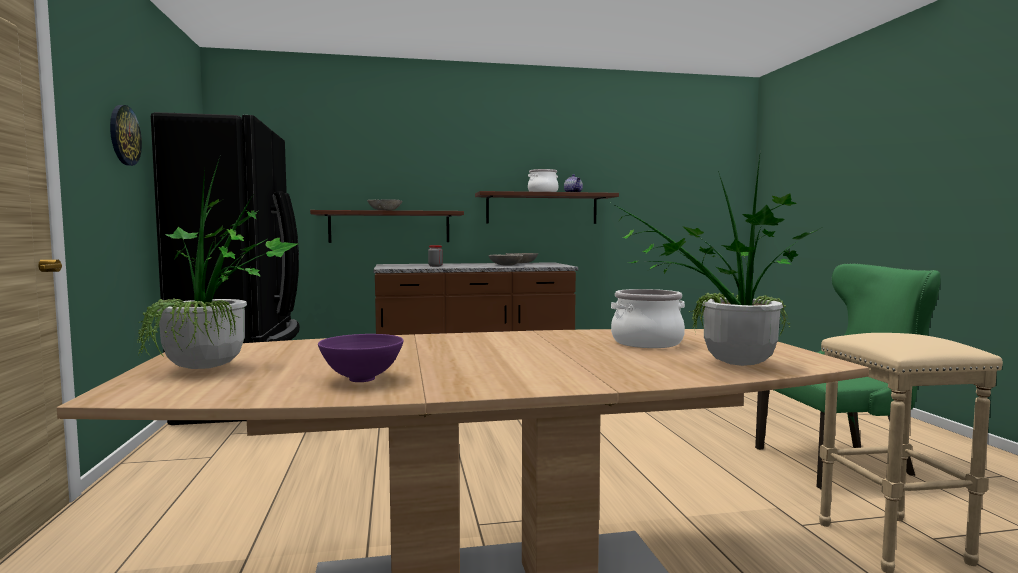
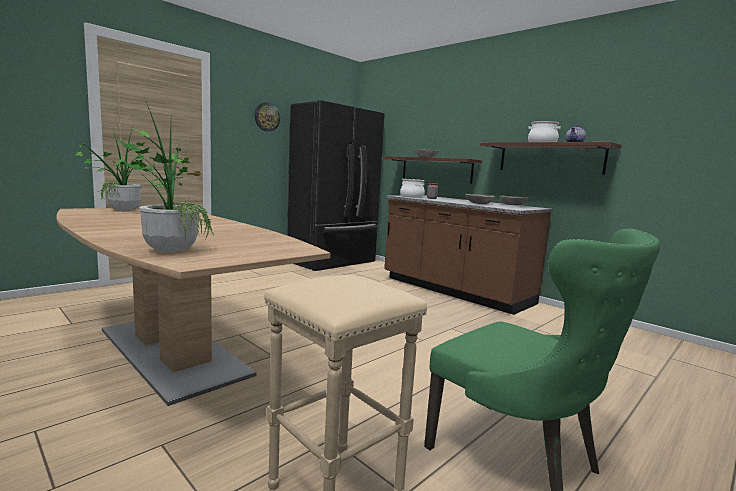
camera: 55 degrees right, 5 degrees up
purple bowl [318,334,404,382] -> none
cooking pot [611,289,685,348] -> cooking pot moved to [400,179,425,198]

